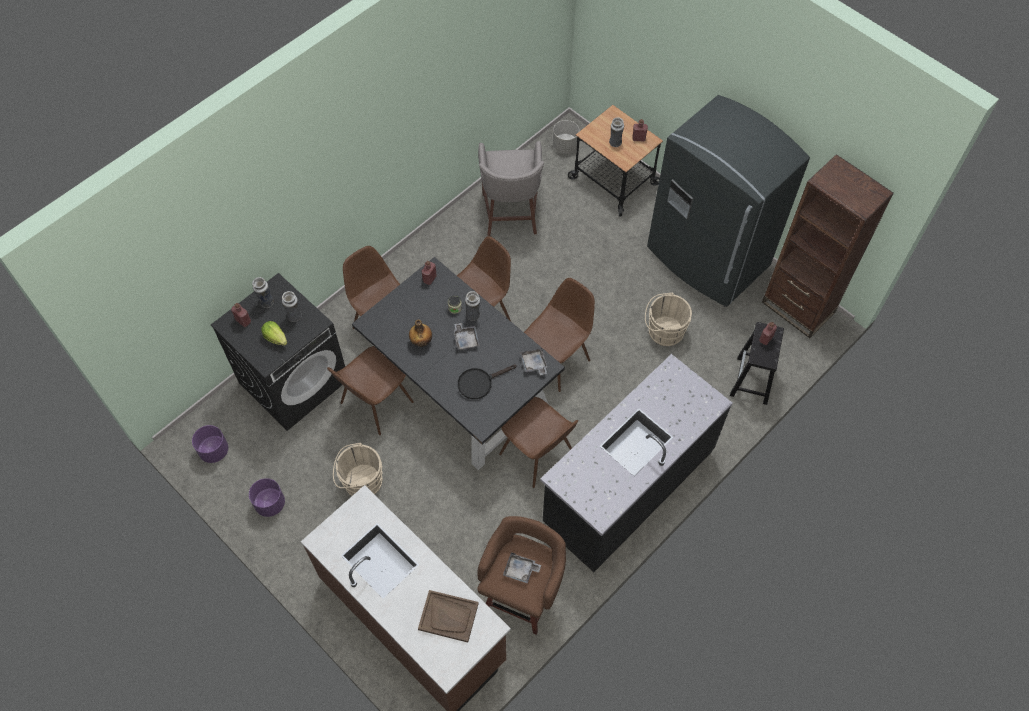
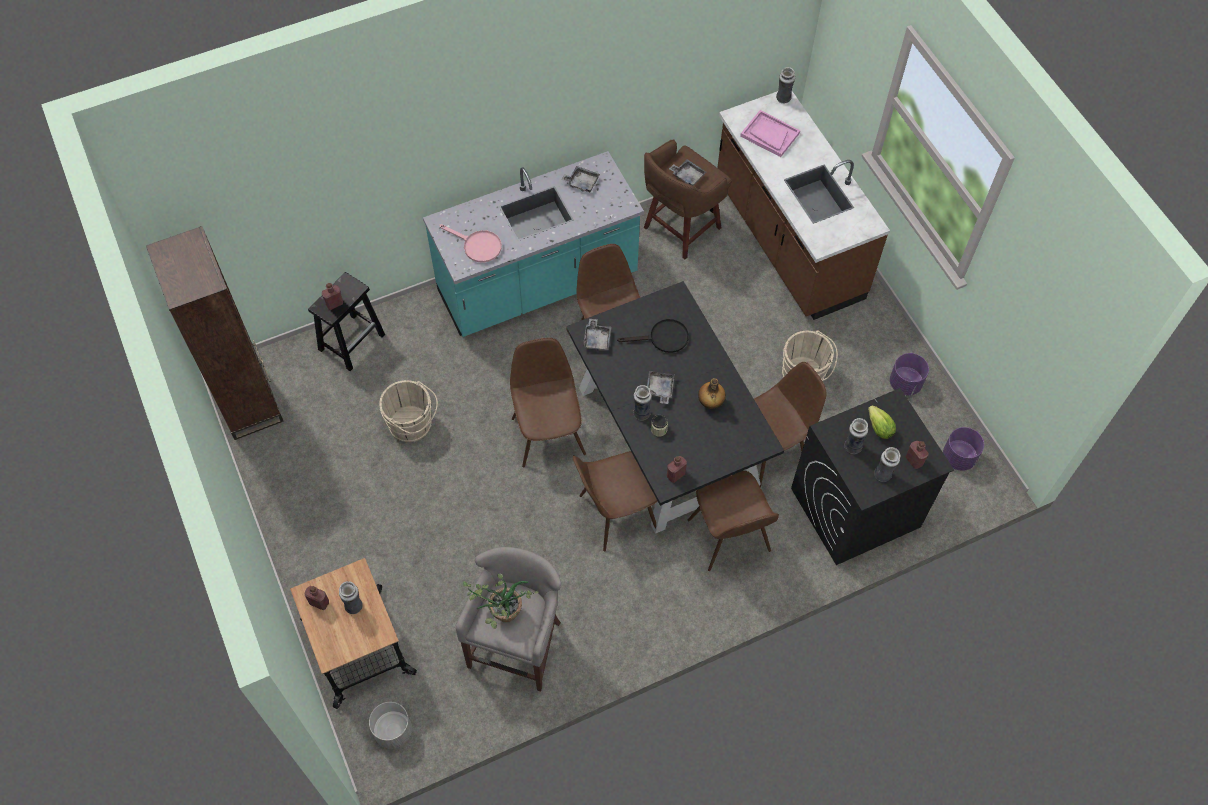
camera: 160 degrees left, 0 degrees up
brown tray [418,590,479,642] -> pink tray [740,110,800,157]
brown chair [524,278,595,392] -> brown chair turned 105 degrees clockwise [510,338,586,467]
black counter [540,354,732,572] -> turquoise counter [423,151,644,337]
grey fridge [647,95,810,307] -> none
none -> pink frying pan [440,224,502,263]
none -> potted plant [462,574,539,629]
none -> grey tray [561,166,600,192]
none -> vase [776,67,795,103]

